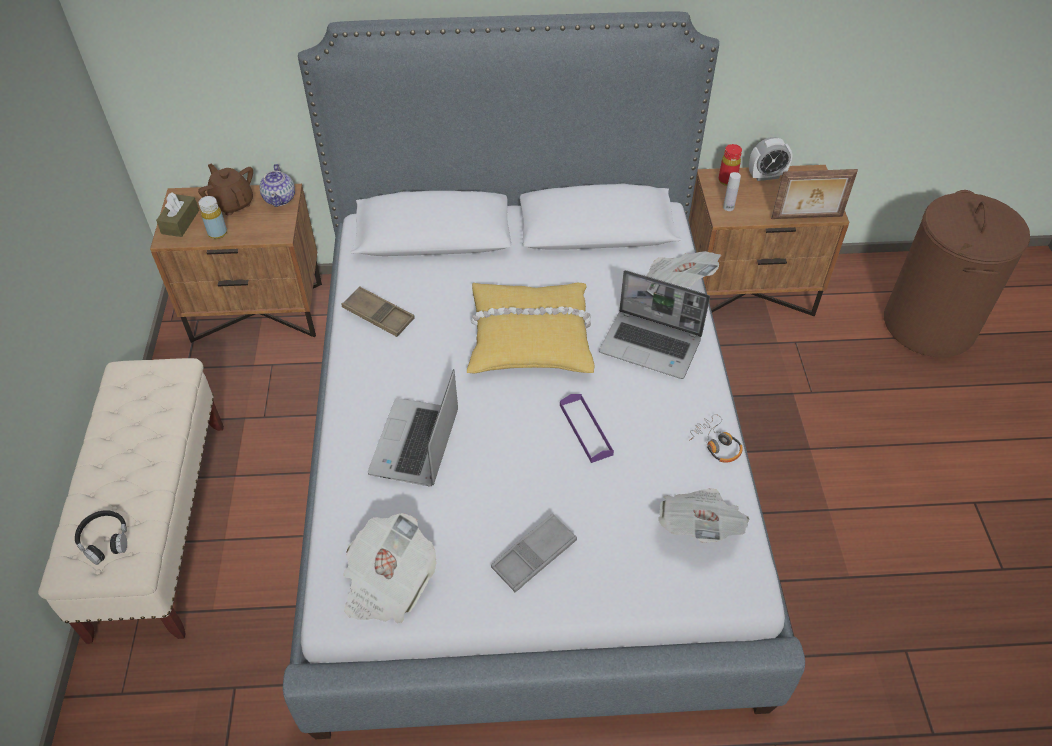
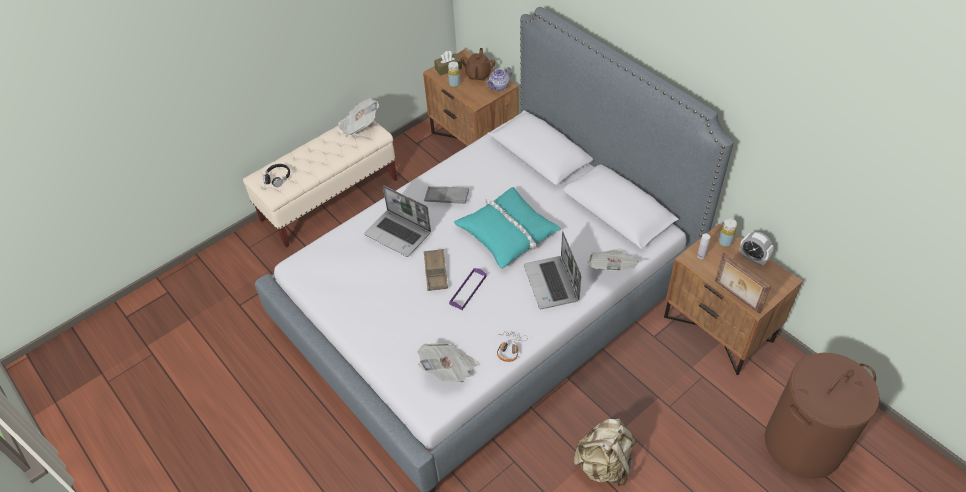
camera: 55 degrees right, 0 degrees up
brown tray [342,286,415,337] -> brown tray moved to [424,249,448,291]
newspaper [343,513,436,623] -> newspaper moved to [338,98,379,137]
laptop [368,369,458,487] -> laptop turned 120 degrees counterclockwise [364,185,431,257]
yellow pillow [467,282,595,373] -> turquoise pillow [454,187,561,269]
grey tray [491,514,577,592] -> grey tray moved to [424,186,469,204]
red bottle [718,144,742,186] -> yellow bottle [718,218,737,247]
none -> beige backpack [574,418,636,486]

